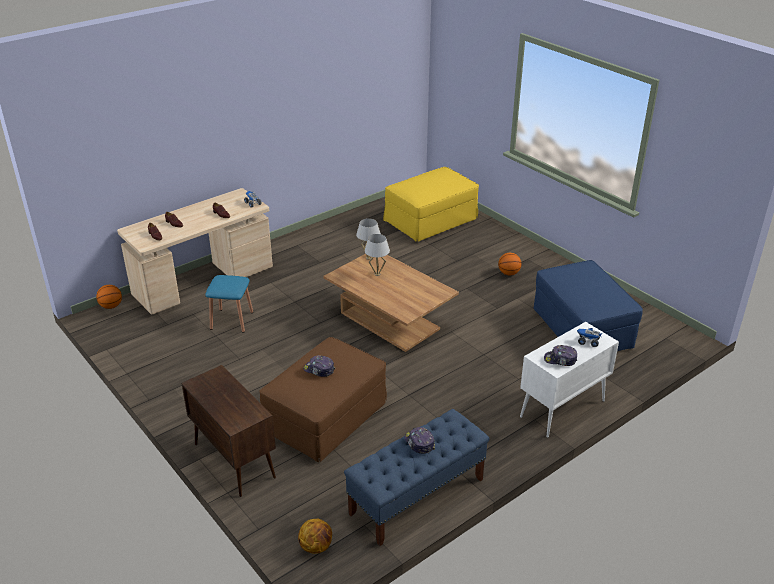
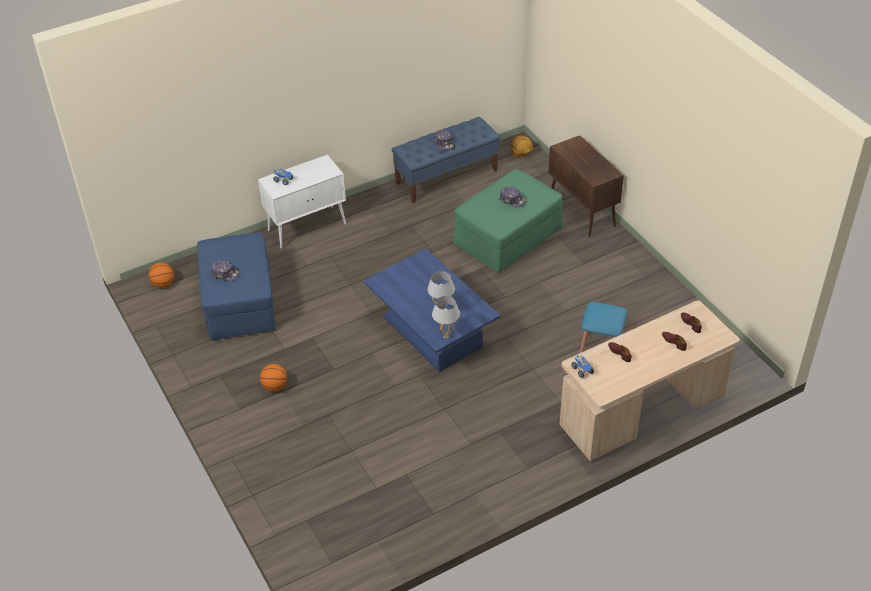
camera: 170 degrees left, 10 degrees up
basketball [96,285,122,309] -> basketball moved to [148,262,174,288]
brown ottoman [259,337,387,462] -> green ottoman [454,169,563,273]
brown coffee table [324,254,459,352] -> blue coffee table [363,248,500,372]
yellow ottoman [383,167,479,242] -> none
cap [544,345,577,366] -> cap moved to [211,260,240,281]

